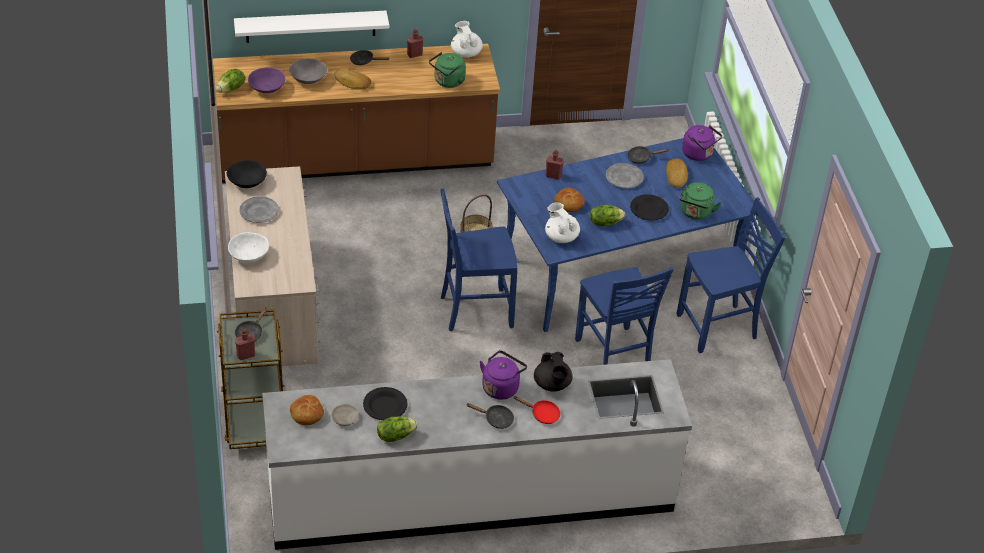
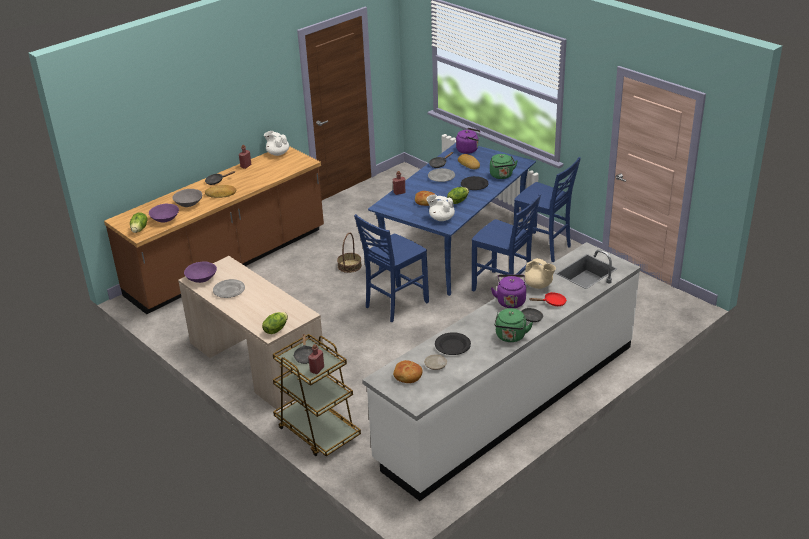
camera: 30 degrees left, 10 degrees down
black bowl [227,160,267,188] -> purple bowl [184,261,217,283]
white bowl [228,232,269,262] -> none
white shelf [234,11,389,43] -> none
lettuce [377,416,417,442] -> lettuce moved to [262,312,288,334]
green kettle [429,52,466,88] -> green kettle moved to [494,308,533,342]
black teapot [534,352,573,392] -> beige teapot [524,258,556,289]
blue chair [676,197,785,353] -> blue chair turned 90 degrees clockwise [514,157,581,262]

